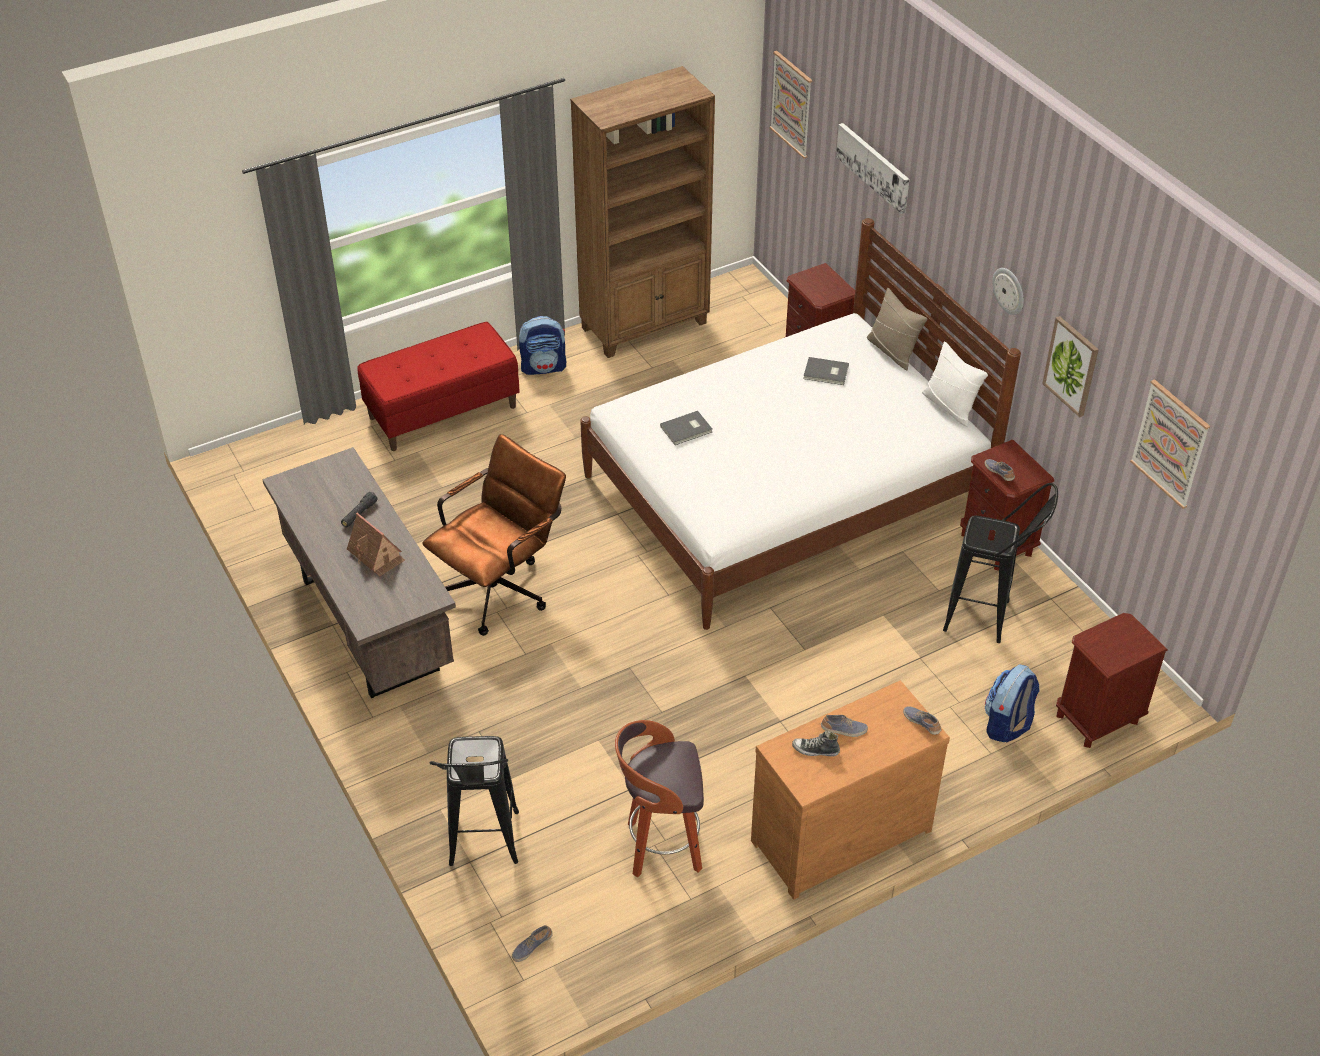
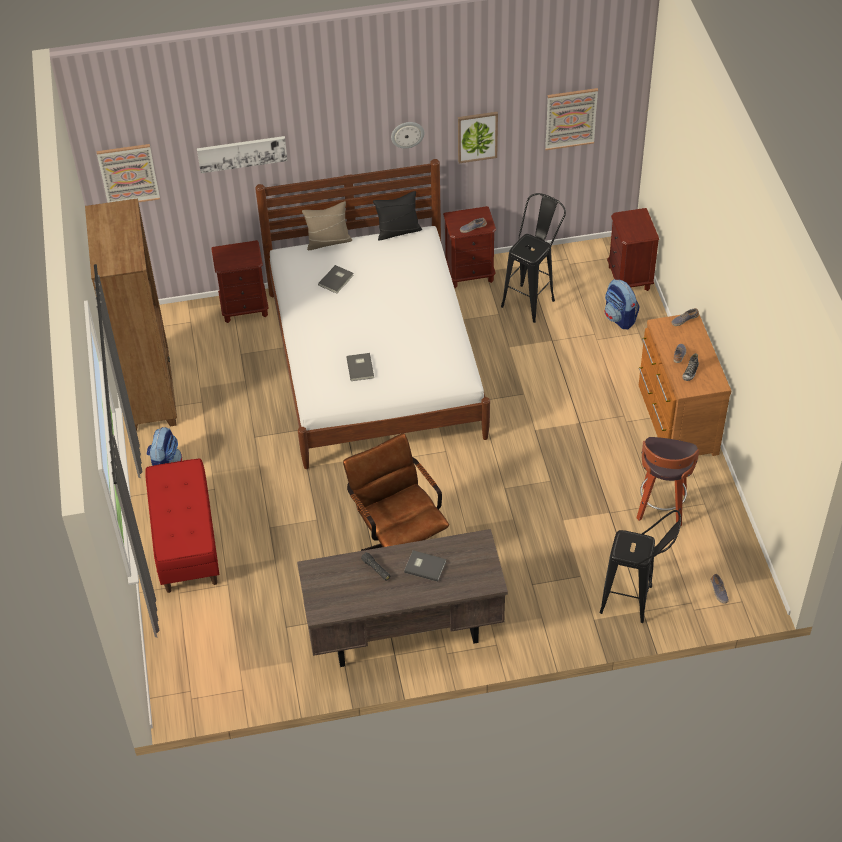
camera: 70 degrees left, 5 degrees up
toy house [347,513,405,576] -> grey book [404,550,446,582]
white pillow [922,341,988,427] -> black pillow [373,191,422,240]

